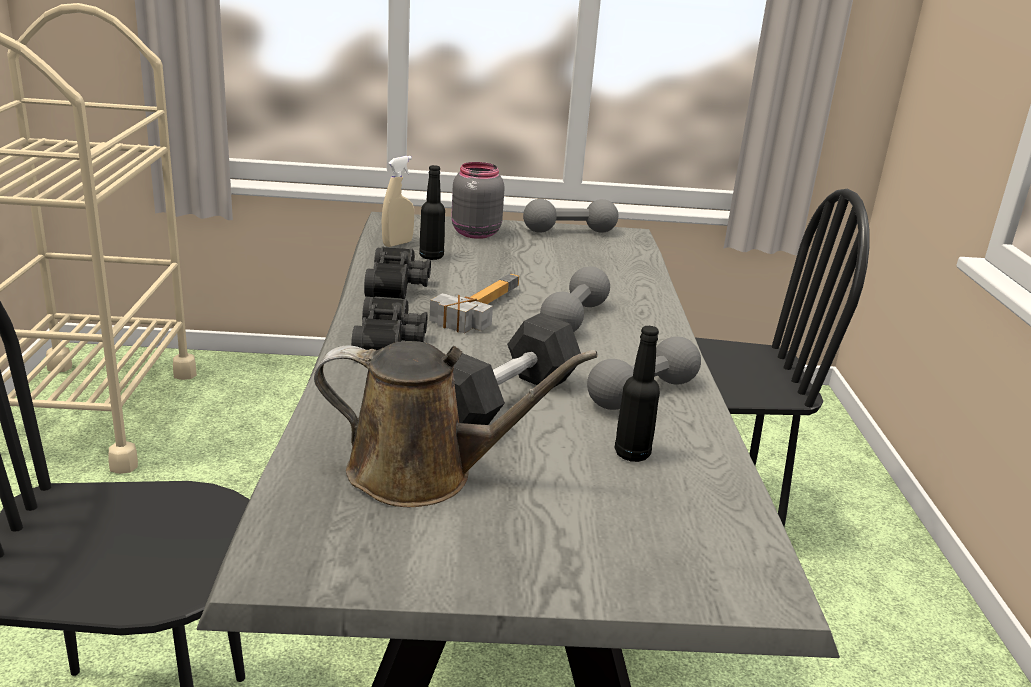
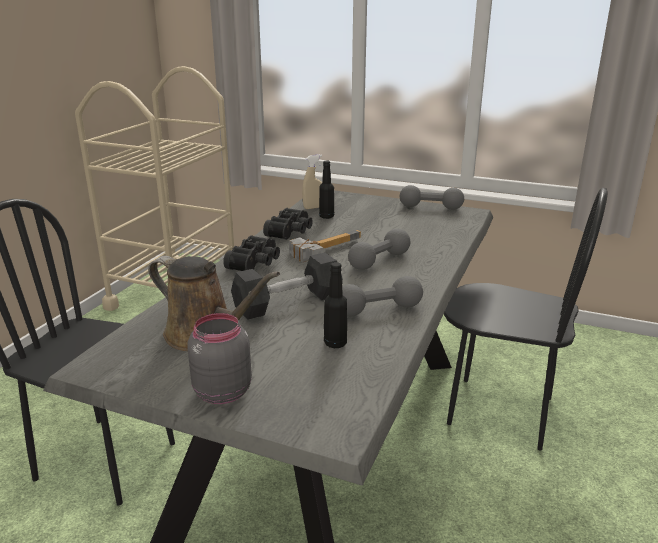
camera: 25 degrees right, 0 degrees up
grey jar [451,162,505,239] -> grey jar moved to [187,313,252,404]

